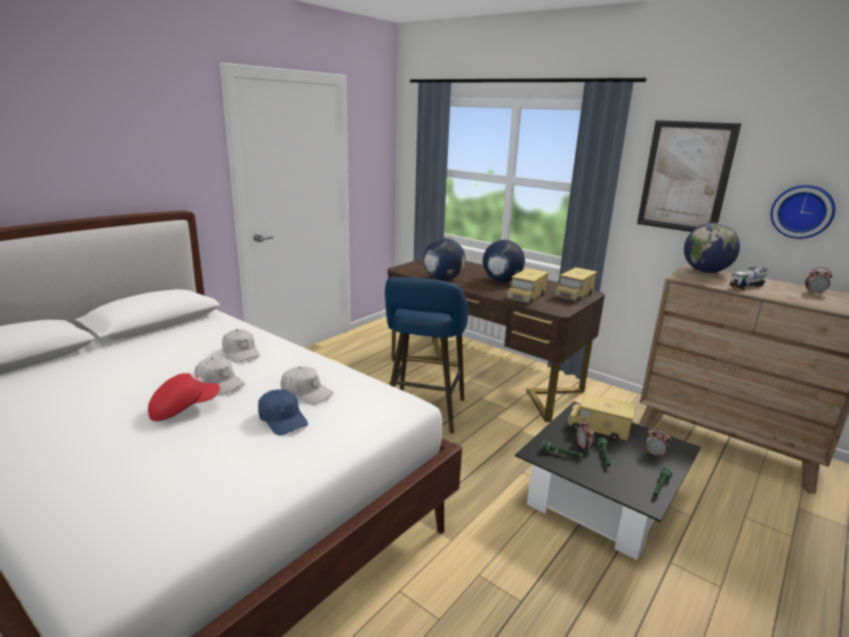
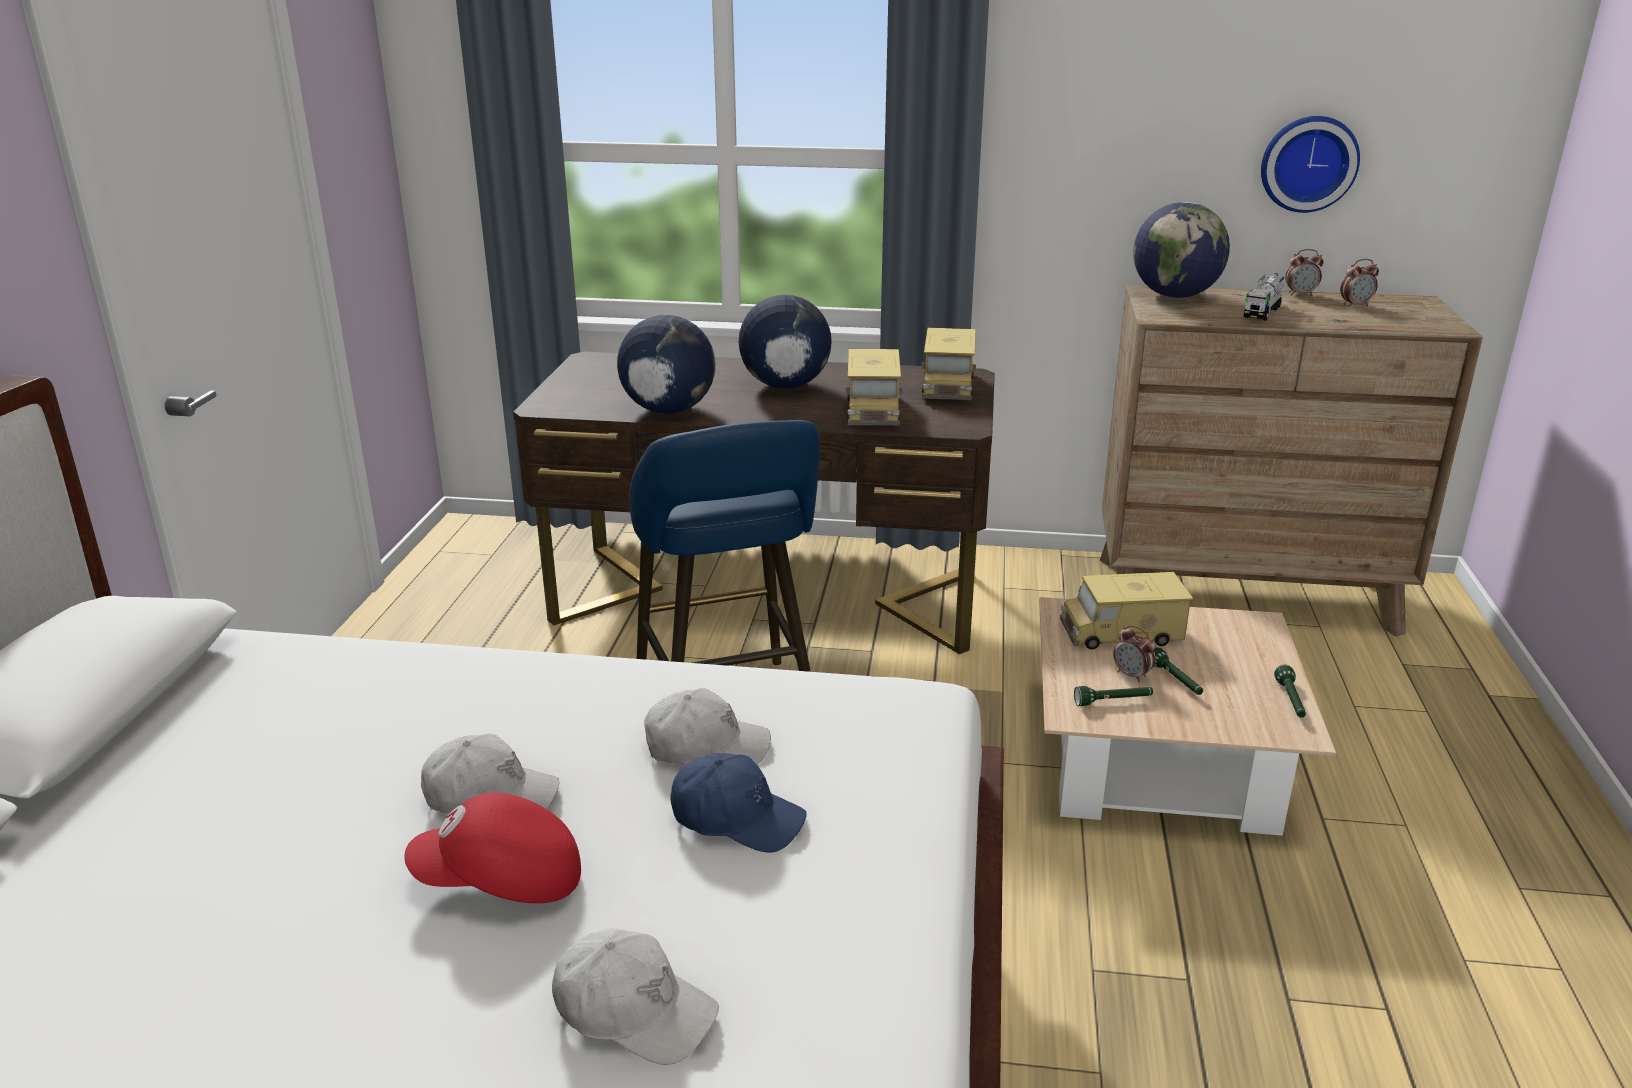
camera: 30 degrees left, 5 degrees up
red cap [148,373,220,421] -> red cap turned 120 degrees counterclockwise [404,793,581,903]
white cap [222,329,260,363] -> white cap moved to [552,928,719,1065]
black coffee table [515,401,701,560] -> beige coffee table [1039,597,1336,836]
picture [637,120,742,232] -> none
alarm clock [645,428,671,458] -> alarm clock moved to [1285,249,1324,296]

